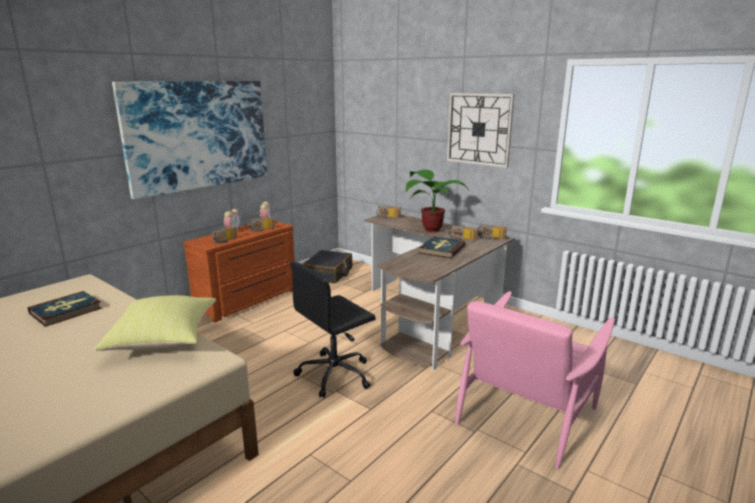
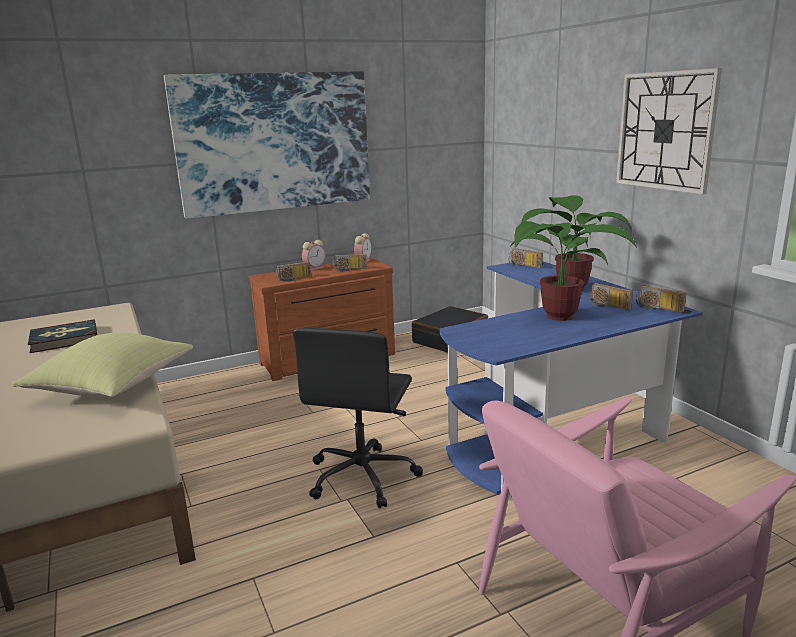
camera: 25 degrees right, 0 degrees up
black office chair [290,262,376,398] -> black office chair turned 60 degrees counterclockwise [293,328,423,508]
brown desk [364,214,515,370] -> blue desk [439,261,703,499]
book [419,236,465,258] -> potted plant [509,221,637,321]

